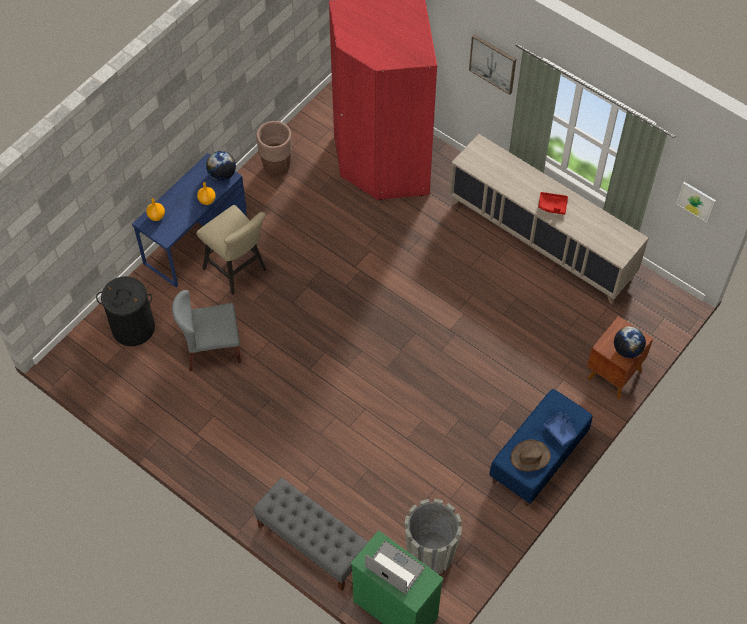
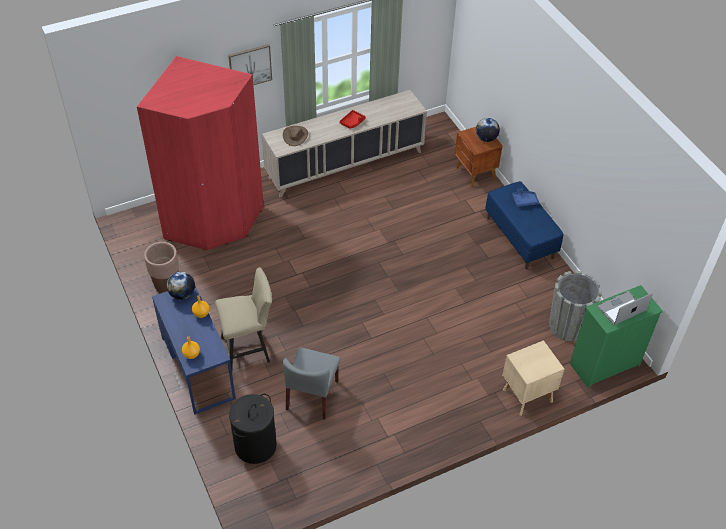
camera: 65 degrees left, 10 degrees down
grey bench [253,477,368,591] -> beige nightstand [502,340,564,416]
brown hat [511,439,551,471] -> brown hat moved to [283,126,308,146]
picture [676,182,716,223] -> none

